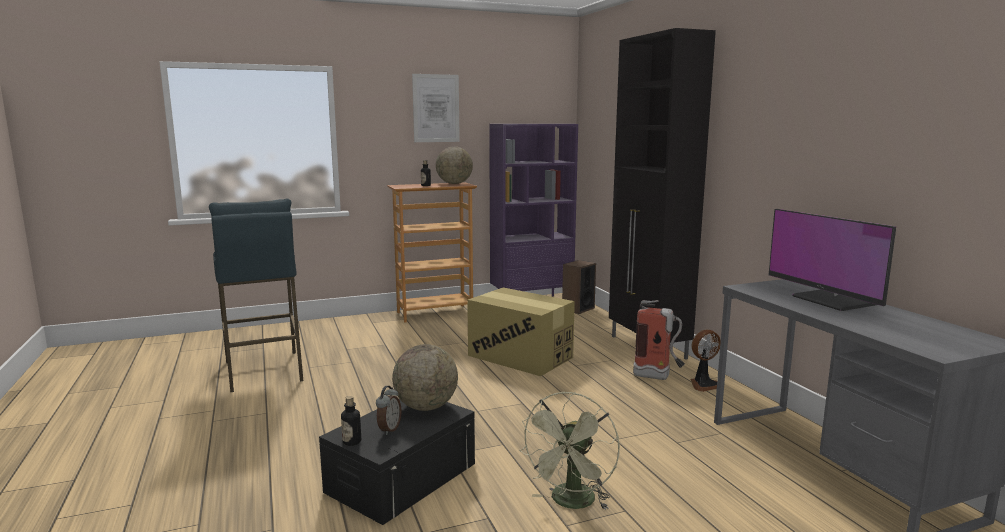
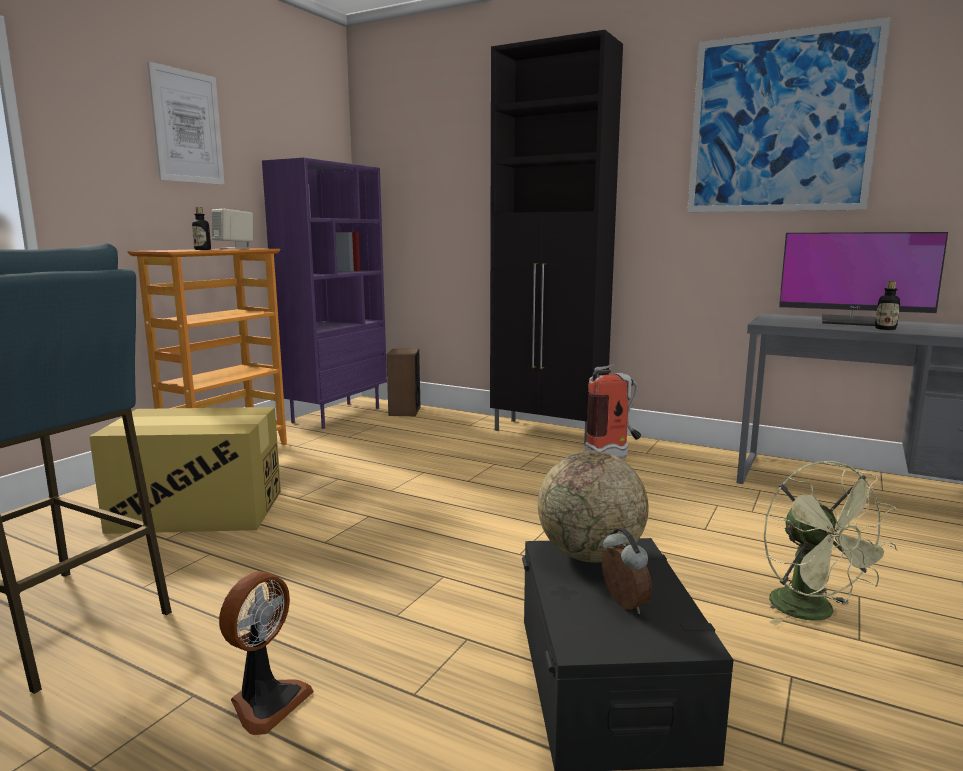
camera: 40 degrees left, 0 degrees up
bottle [341,396,361,446] -> bottle moved to [875,281,900,330]
globe [436,146,473,184] -> beige speaker [212,209,253,249]
cardboard box [467,288,575,376] -> cardboard box moved to [89,407,281,534]
fan [691,330,721,392] -> fan moved to [219,571,314,735]
none -> picture [688,17,891,212]

